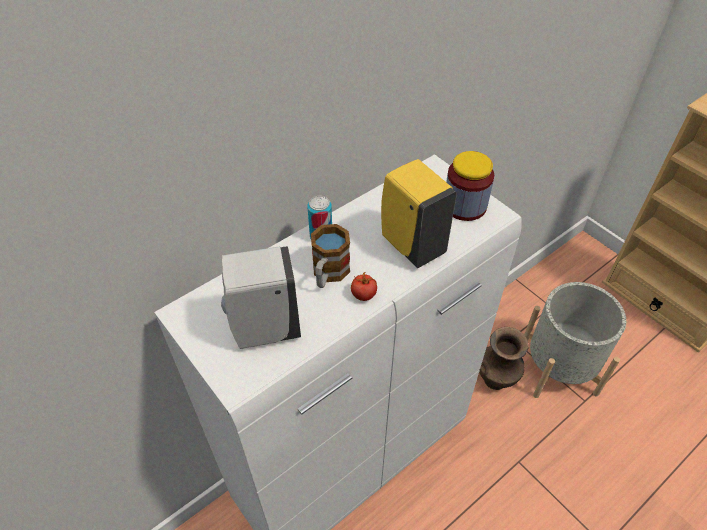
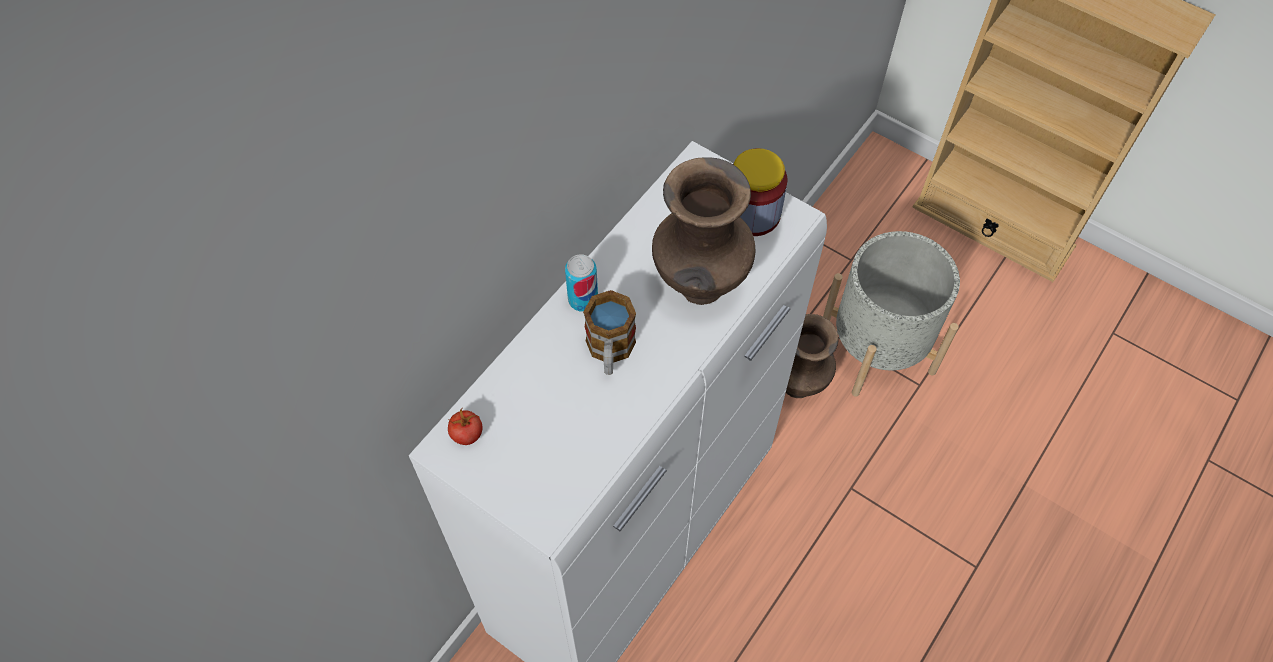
camera: 15 degrees left, 10 degrees up
white soap dispenser [221,246,301,349] -> none
tomato [351,272,377,301] -> tomato moved to [448,408,482,445]
yellow soap dispenser [381,159,457,268] -> brown vase [652,158,755,305]

